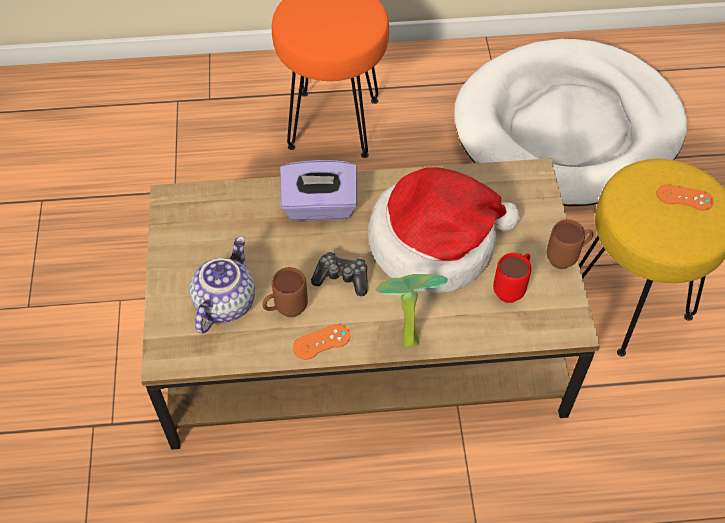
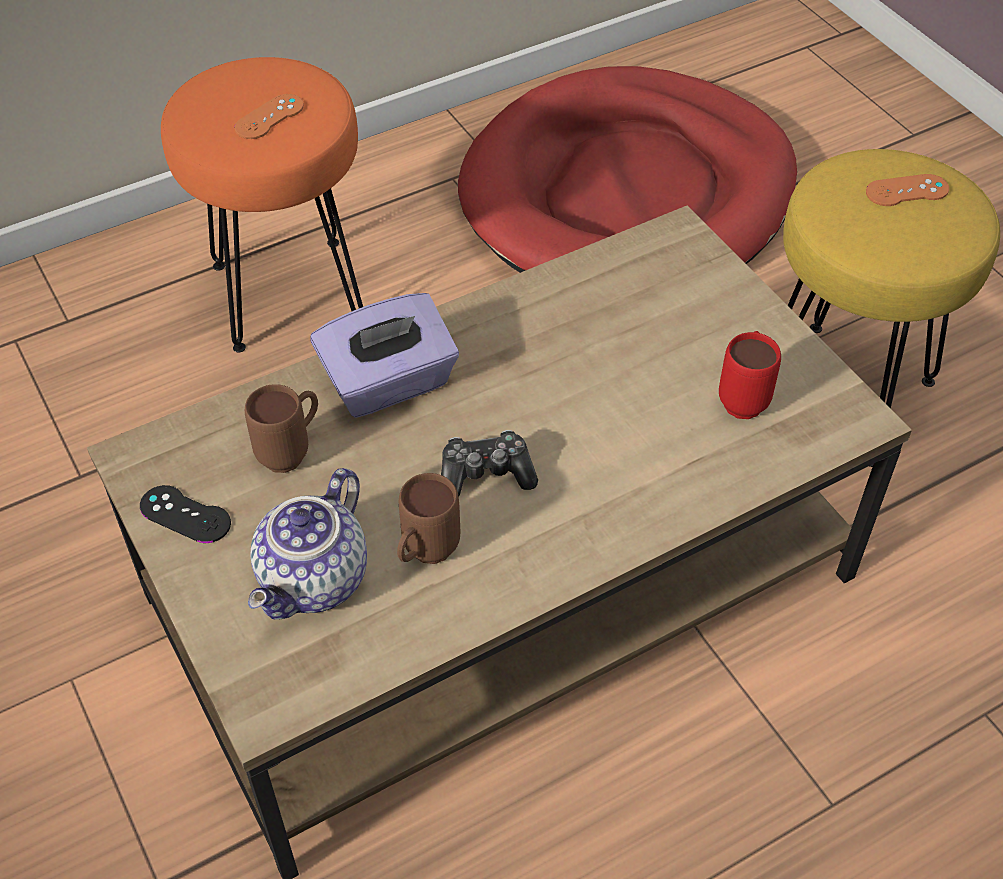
camera: 25 degrees left, 5 degrees down
teapot [190,236,255,333] -> teapot turned 150 degrees counterclockwise [248,468,367,620]
orange game controller [293,324,350,360] -> orange game controller moved to [234,94,304,139]
hat [368,167,520,293] -> none
potted plant [376,274,448,347] -> none
white dog bed [454,39,687,206] -> red dog bed [458,66,797,273]
brown mug [546,219,593,269] -> brown mug moved to [245,384,318,473]
none -> black game controller [140,485,231,543]

